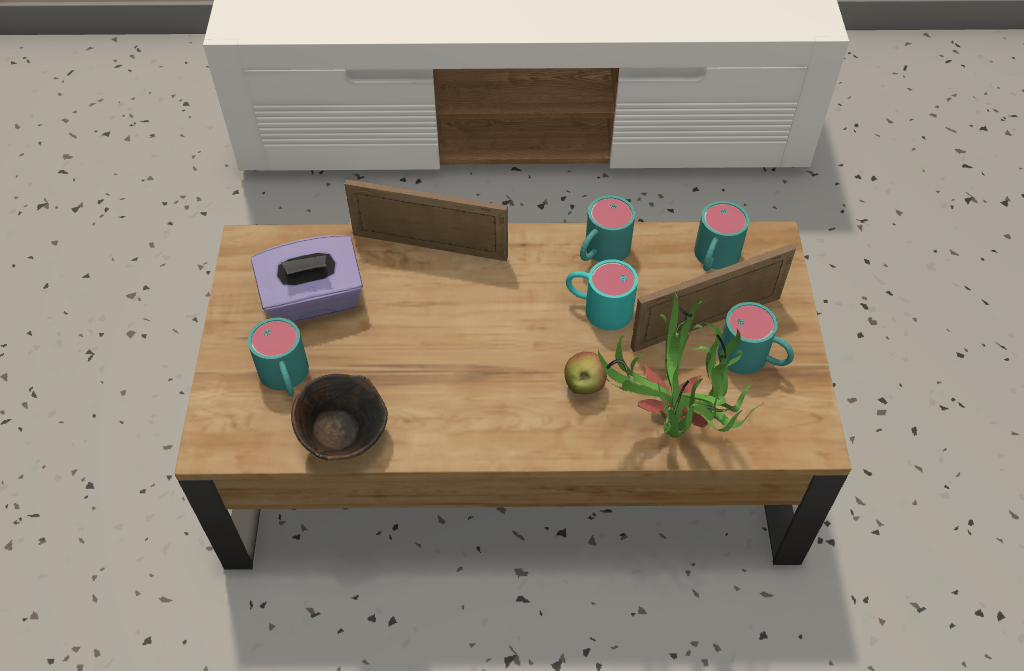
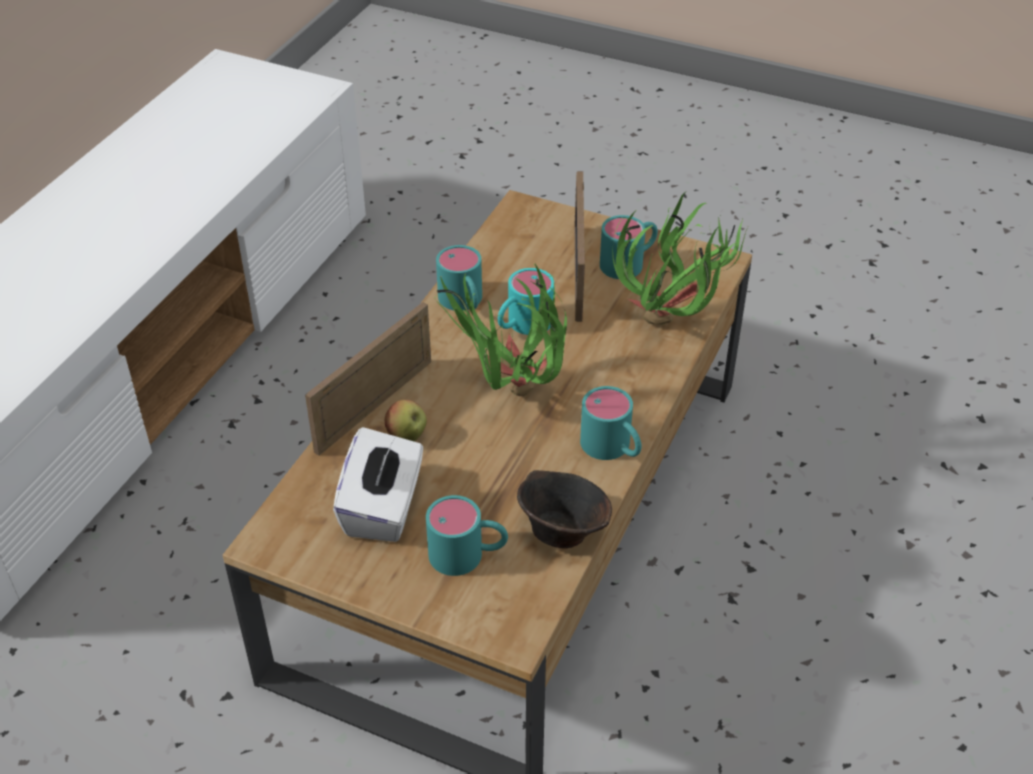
camera: 65 degrees left, 10 degrees down
purple tissue box [251,235,363,323] -> white tissue box [333,427,423,542]
apple [565,352,607,394] -> apple moved to [385,400,427,442]
turquoise mug [694,201,749,271] -> turquoise mug moved to [580,386,641,460]
none -> potted plant [434,264,567,396]

